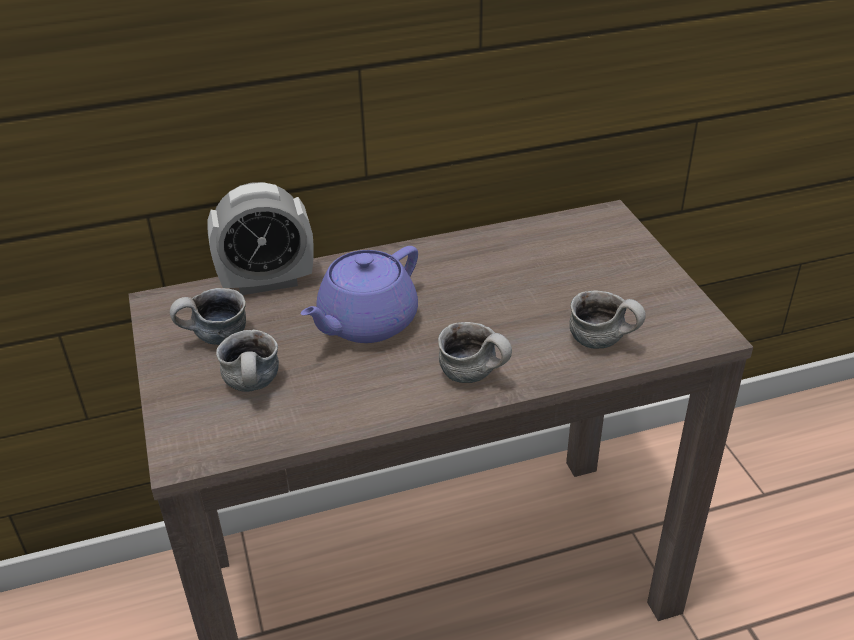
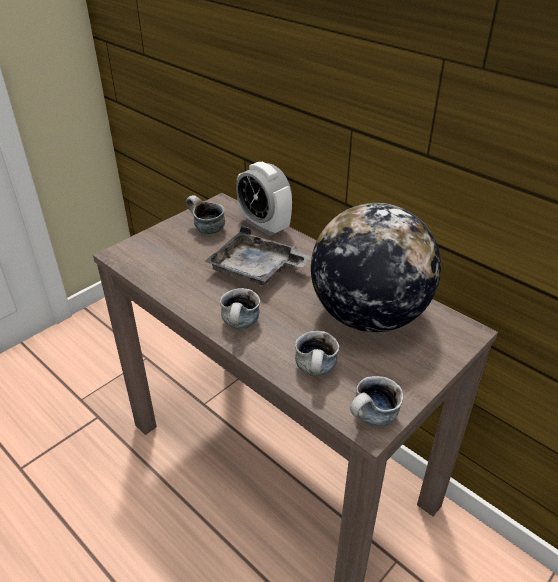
camera: 60 degrees right, 0 degrees up
mug [216,330,279,392] -> mug moved to [350,376,403,426]
purple teapot [301,246,418,343] -> grey tray [204,226,312,286]
none -> globe [311,203,441,332]

